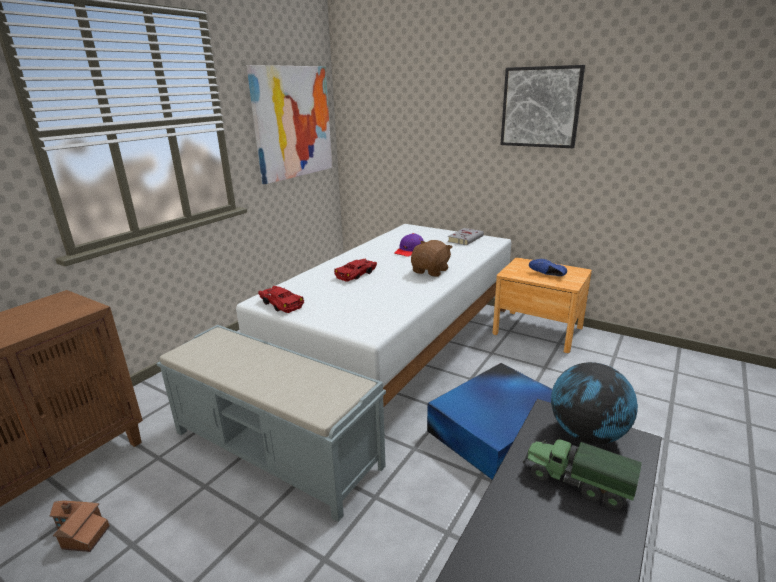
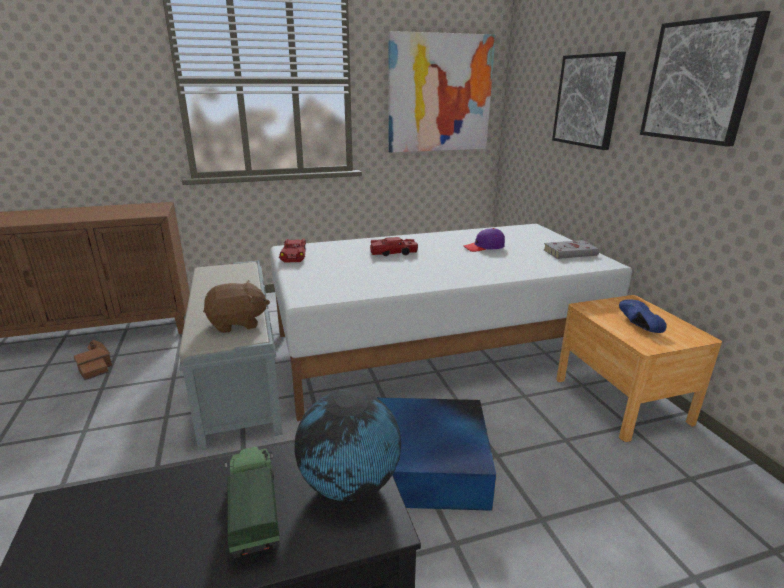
camera: 40 degrees right, 0 degrees up
brown plush toy [411,240,452,277] -> brown plush toy moved to [203,280,270,333]
none -> picture [552,52,626,150]

